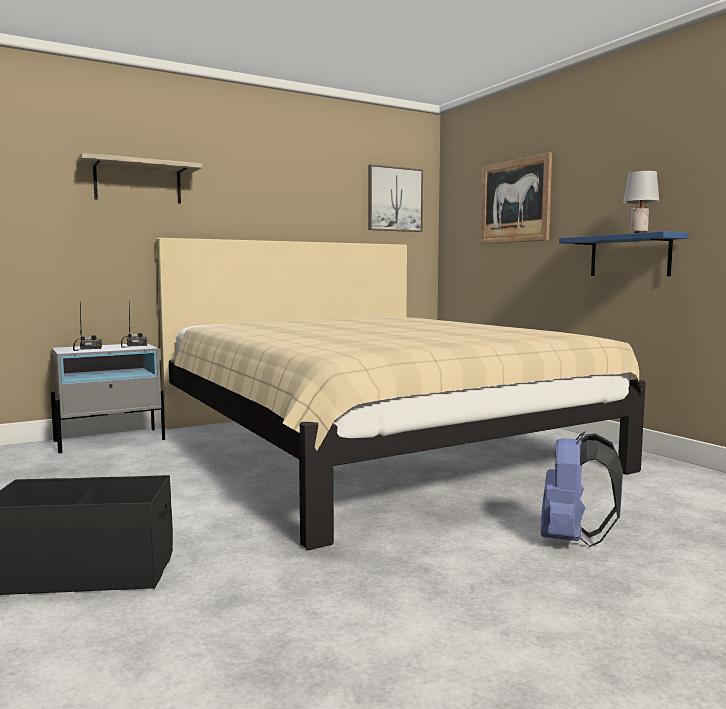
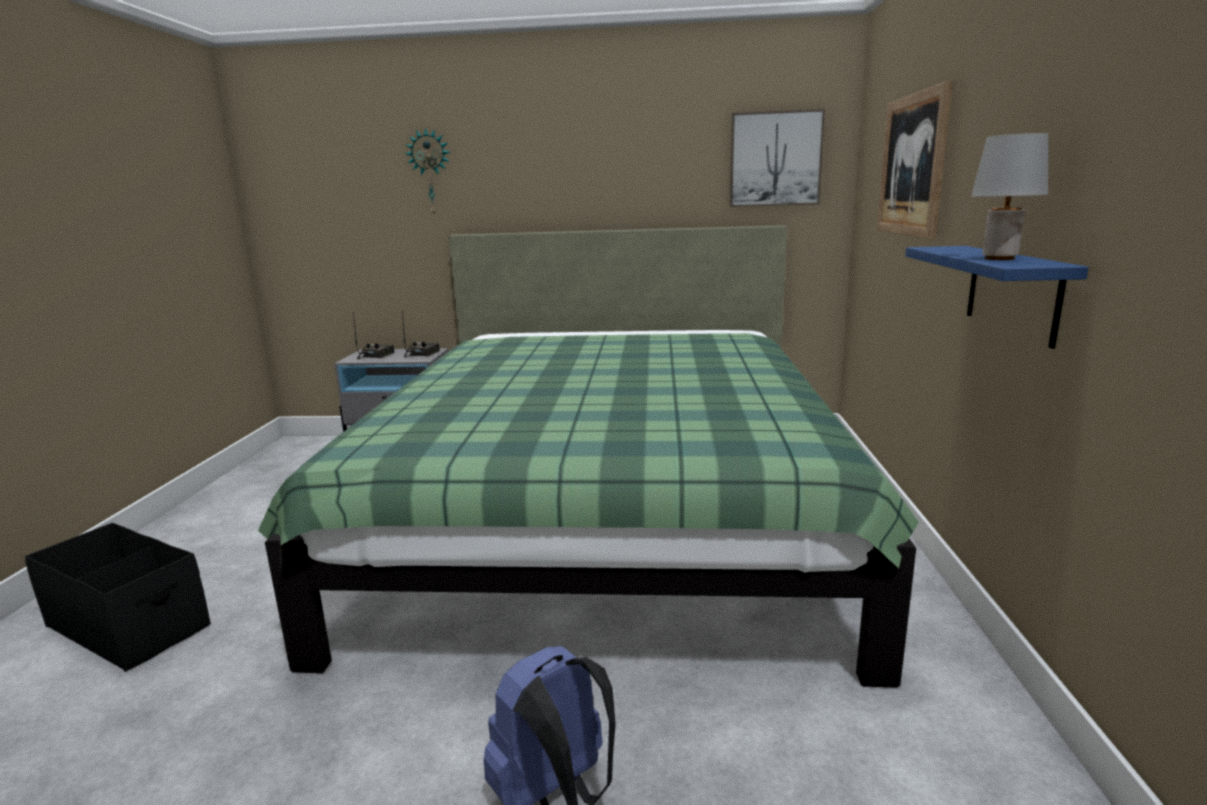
camera: 35 degrees right, 10 degrees up
shelf [77,153,202,203] -> wall clock [405,128,450,215]
beige bed [156,238,646,550] -> green bed [258,225,919,687]

